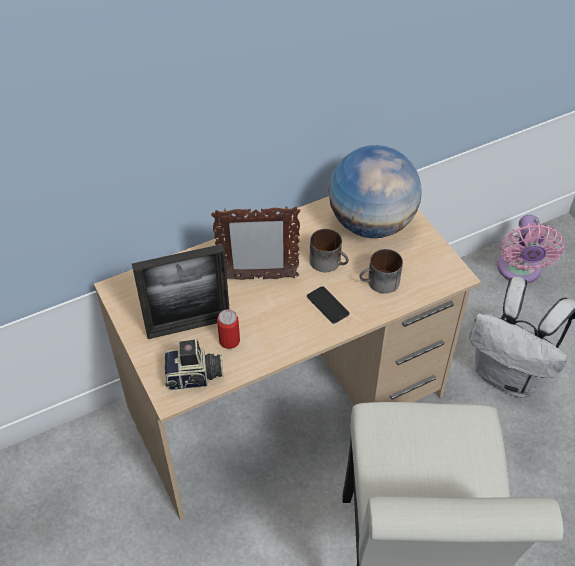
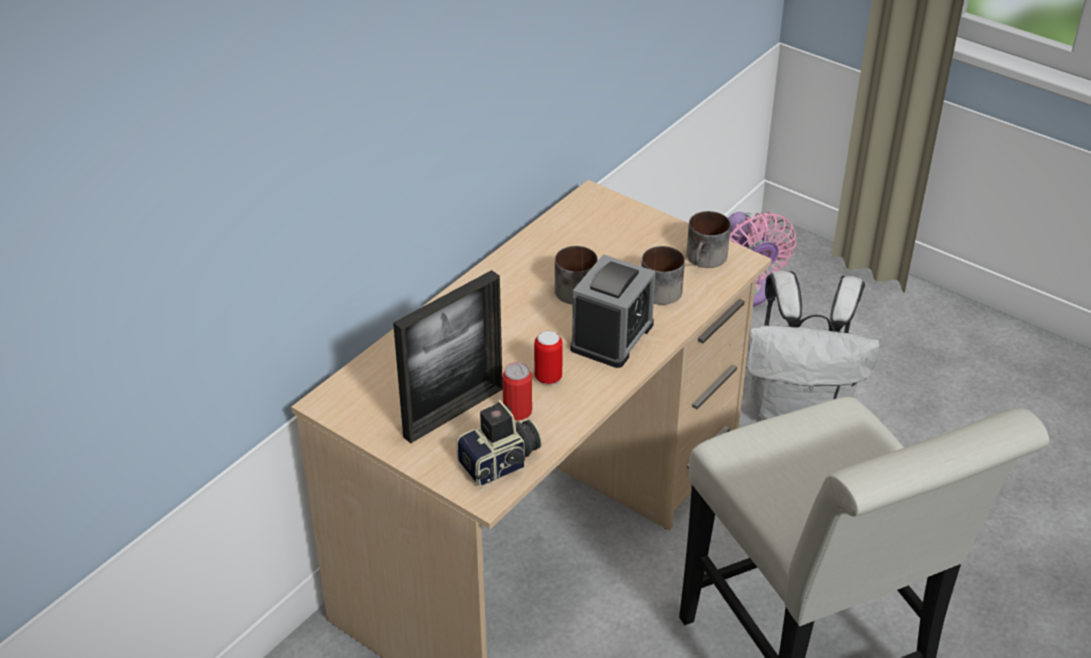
camera: 25 degrees left, 10 degrees down
picture frame [211,206,300,280] -> none
phone [307,286,349,324] -> alarm clock [571,254,656,368]
globe [328,145,421,238] -> none
none -> can [534,331,563,385]
none -> mug [686,211,731,268]

